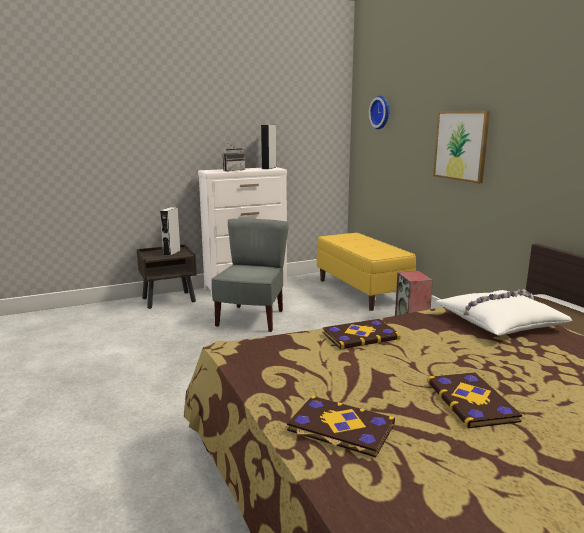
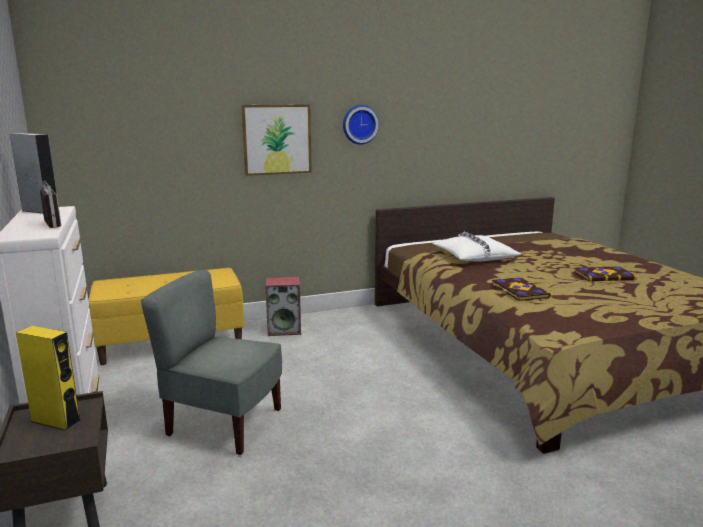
camera: 85 degrees left, 0 degrees up
grey speaker [160,207,180,256] -> yellow speaker [16,326,81,431]
book [287,395,395,458] -> none
wall clock [369,96,389,129] -> wall clock moved to [343,105,379,144]

